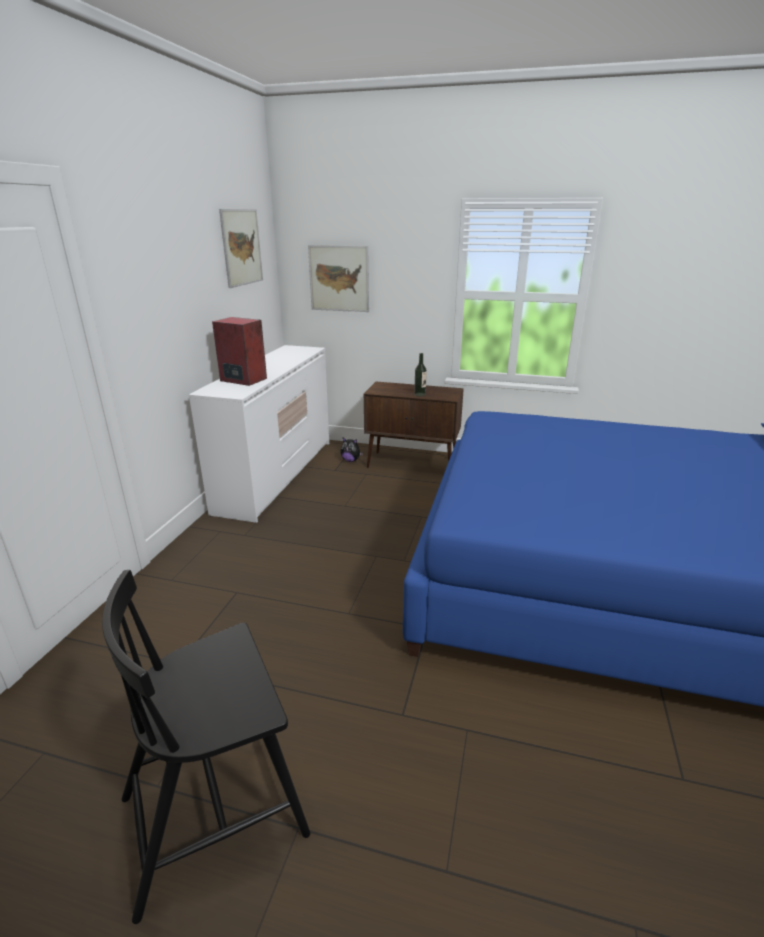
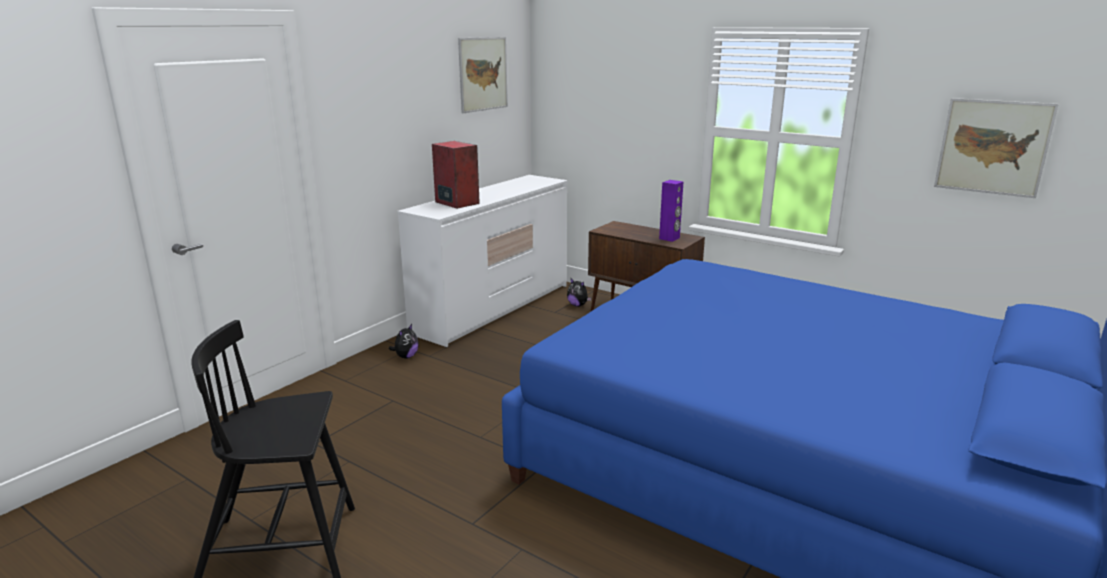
camera: 20 degrees right, 5 degrees down
picture [308,245,369,312] -> picture moved to [934,98,1059,198]
bottle [414,353,427,396] -> none
none -> plush toy [389,324,419,359]
none -> purple speaker [659,180,684,242]

